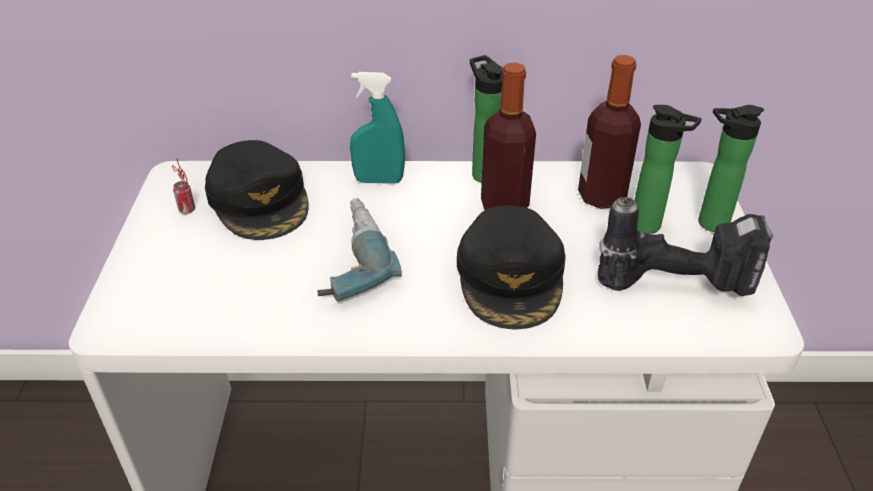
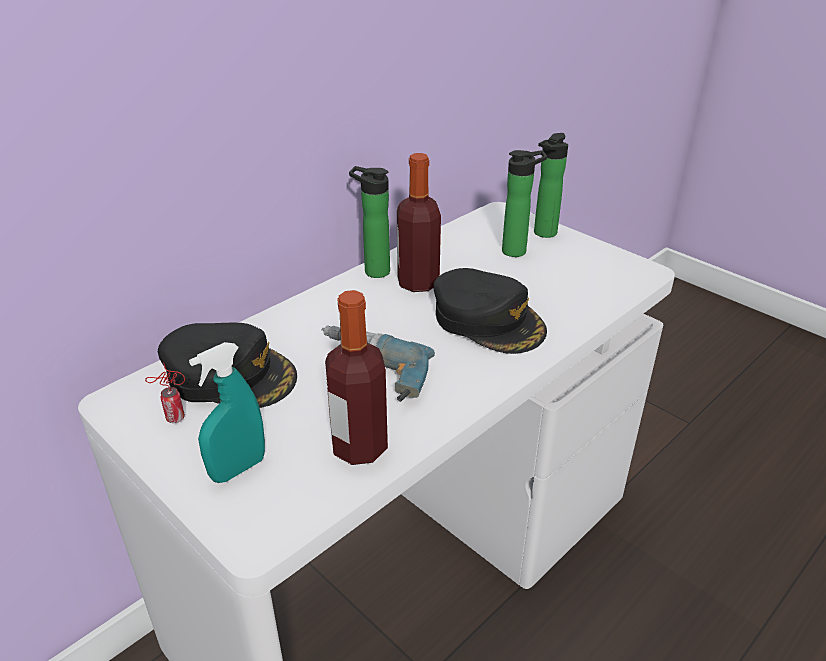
camera: 45 degrees left, 5 degrees down
turquoise spray bottle [350,72,405,184] -> turquoise spray bottle moved to [189,342,265,483]
bottle [578,55,641,209] -> bottle moved to [325,290,388,465]
power drill [598,197,773,296] -> none

